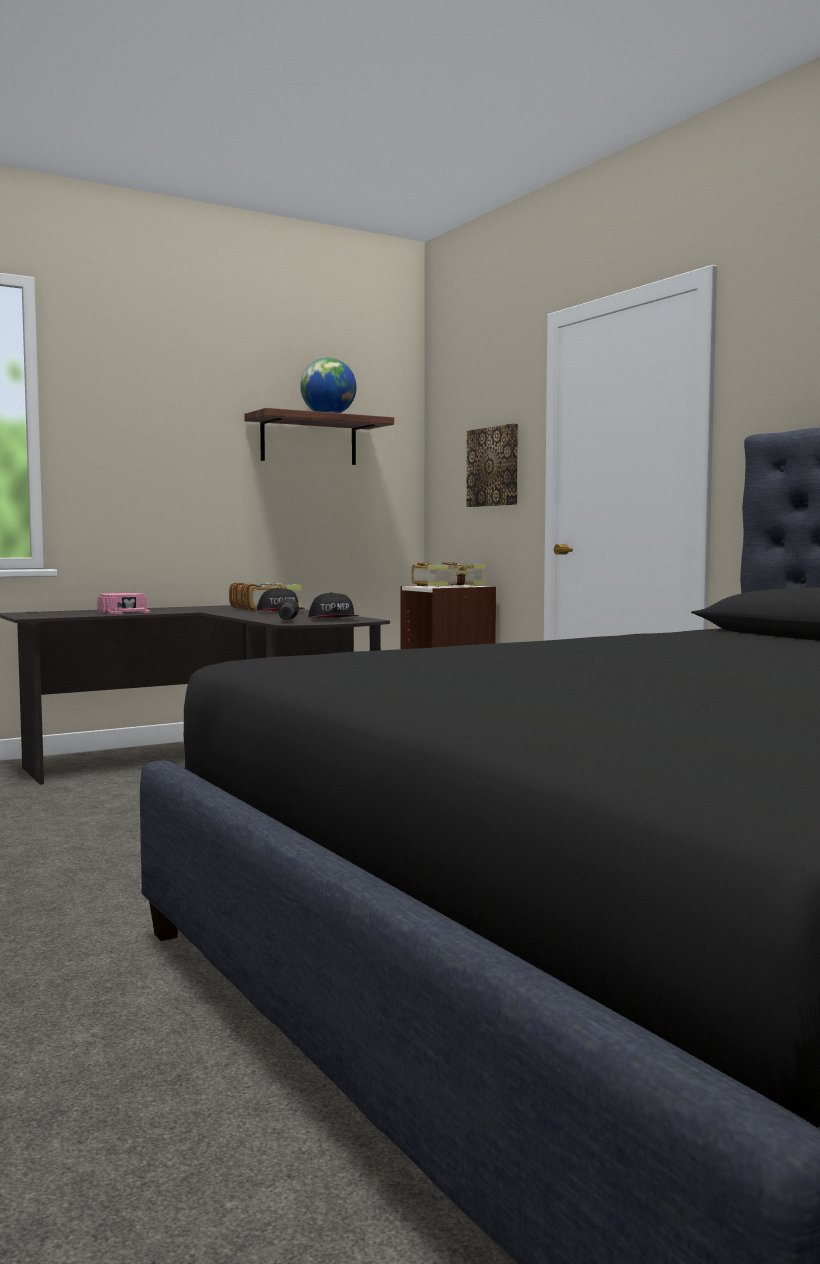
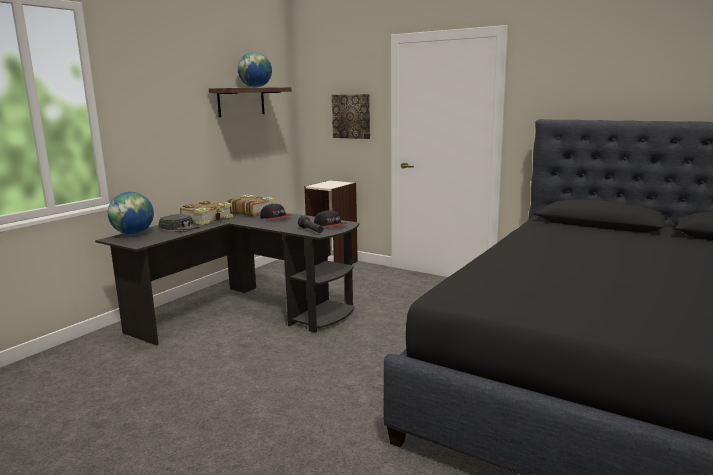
camera: 25 degrees left, 10 degrees up
pink cap [97,593,151,614] -> black cap [159,214,200,233]
book [412,562,486,587] -> book moved to [180,201,233,225]
none -> globe [108,192,154,235]

